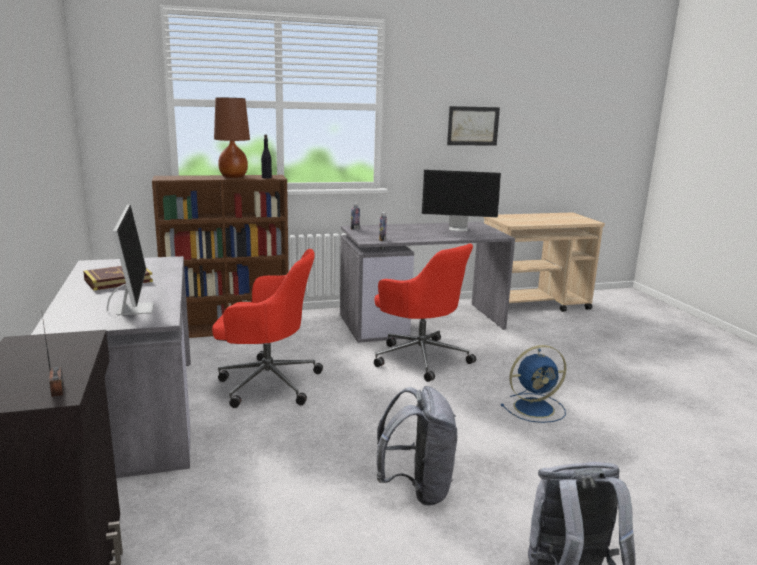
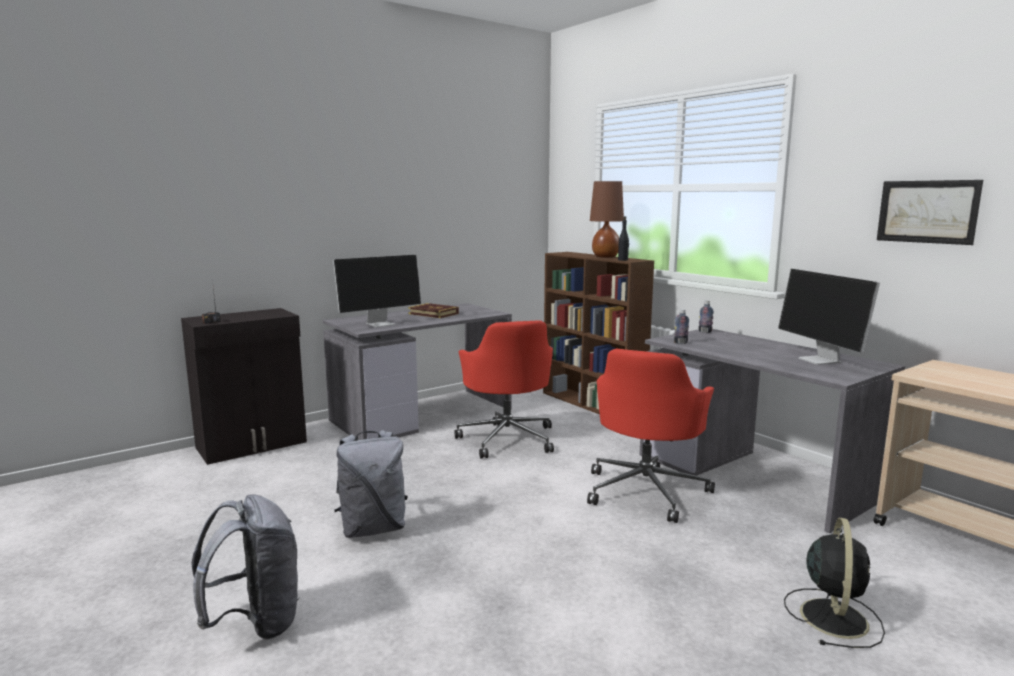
camera: 70 degrees right, 5 degrees down
blue fan [501,345,566,423] -> none
none -> black fan [784,518,885,648]

